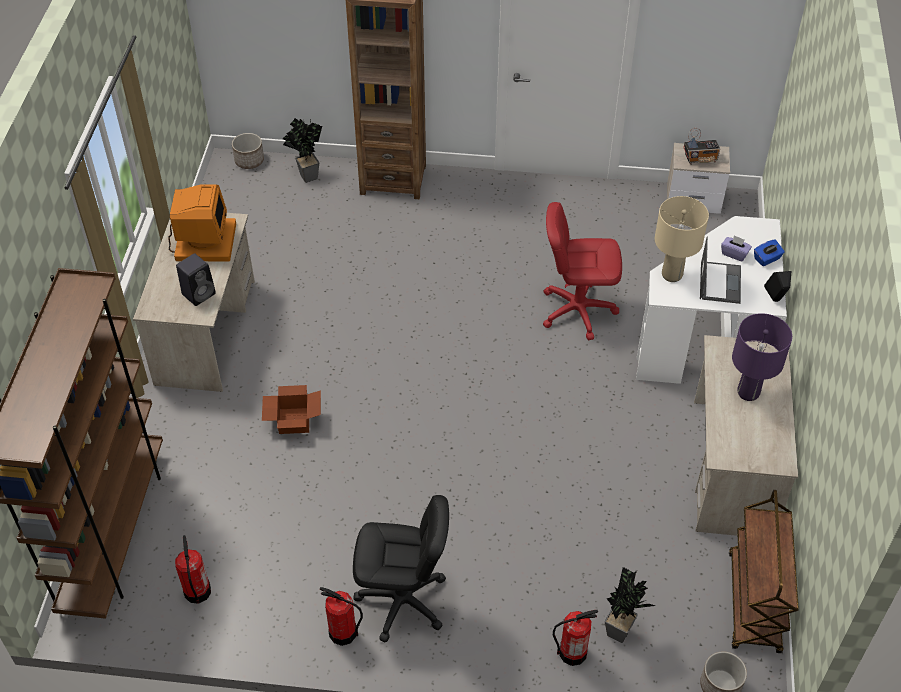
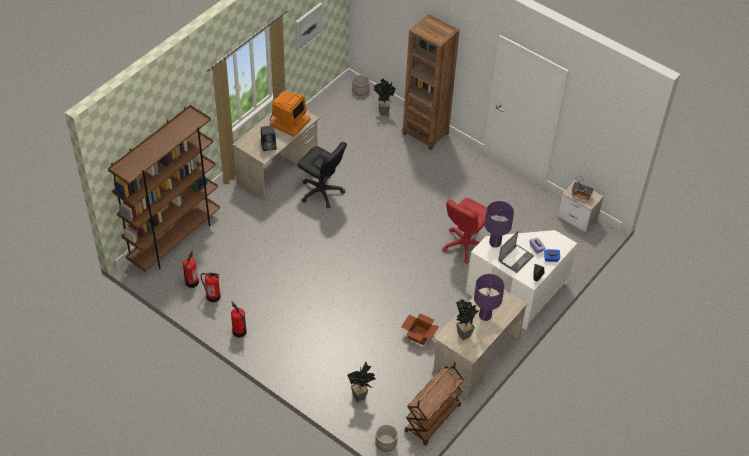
camera: 30 degrees right, 0 degrees up
cardboard box [262,385,321,434] -> cardboard box moved to [401,314,439,345]
black office chair [353,495,449,642] -> black office chair moved to [298,142,347,209]
red office chair [543,202,622,340] -> red office chair turned 90 degrees counterclockwise [442,198,492,263]
fire extinguisher [553,610,598,666] -> fire extinguisher moved to [201,273,221,302]
beige table lamp [655,196,709,282] -> purple table lamp [485,201,514,248]
none -> picture [295,2,323,52]
none -> potted plant [456,299,479,340]

